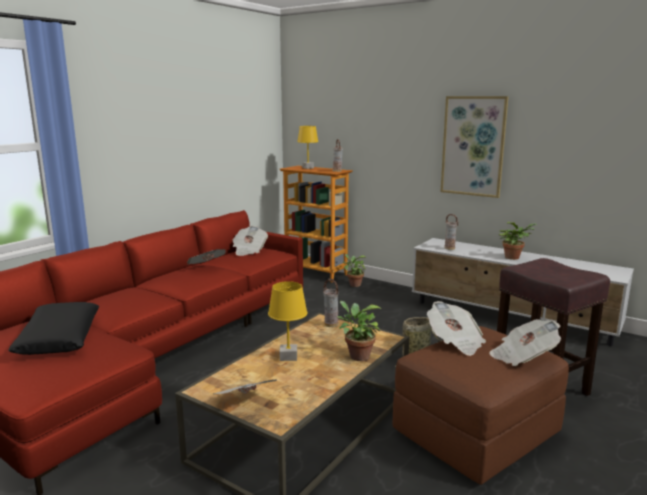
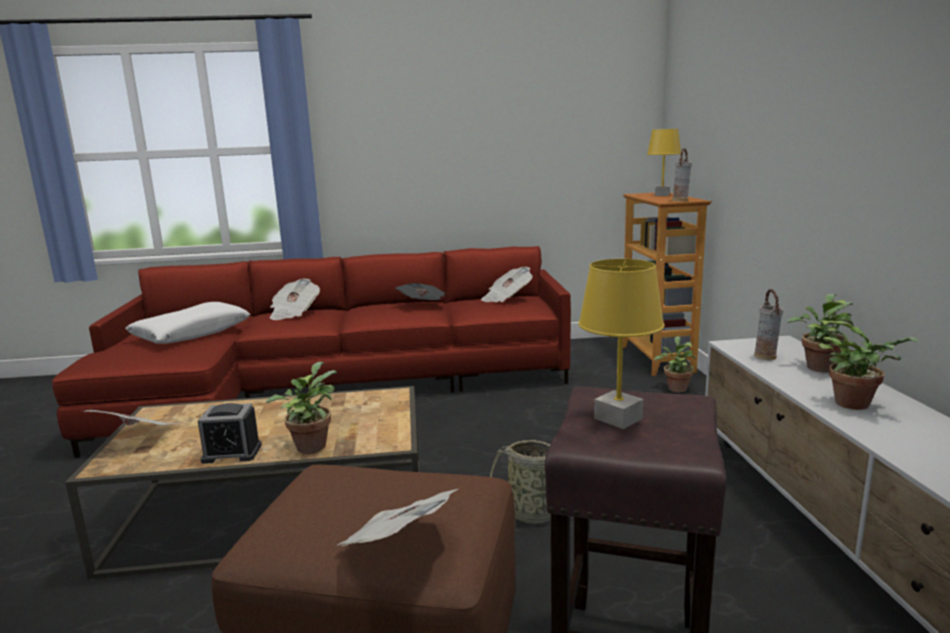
camera: 50 degrees right, 0 degrees up
black pillow [8,302,99,355] -> white pillow [125,302,250,344]
yellow table lamp [268,281,308,361] -> yellow table lamp moved to [578,259,665,429]
vase [323,279,339,327] -> none
newspaper [427,301,486,356] -> newspaper moved to [270,279,320,320]
picture [440,96,509,198] -> none
none -> alarm clock [198,403,262,464]
none -> potted plant [787,293,854,373]

